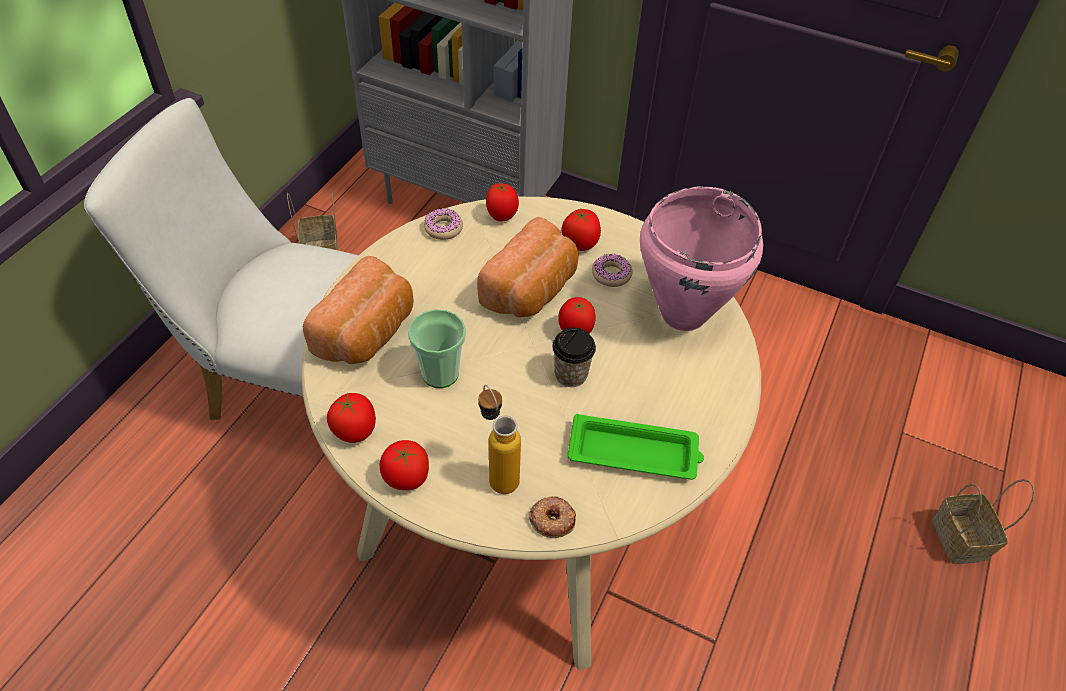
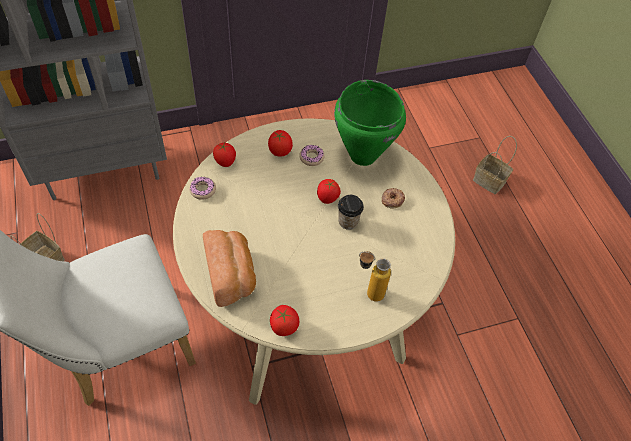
camera: 45 degrees left, 5 degrees up
tomato [380,440,429,490] -> none
cup [408,309,466,388] -> none
bread [477,217,578,317] -> none
donut [529,496,576,538] -> donut moved to [382,188,405,209]
green tray [567,414,704,480] -> none
pink cooking pot [640,186,763,331] -> green cooking pot [334,80,406,166]

